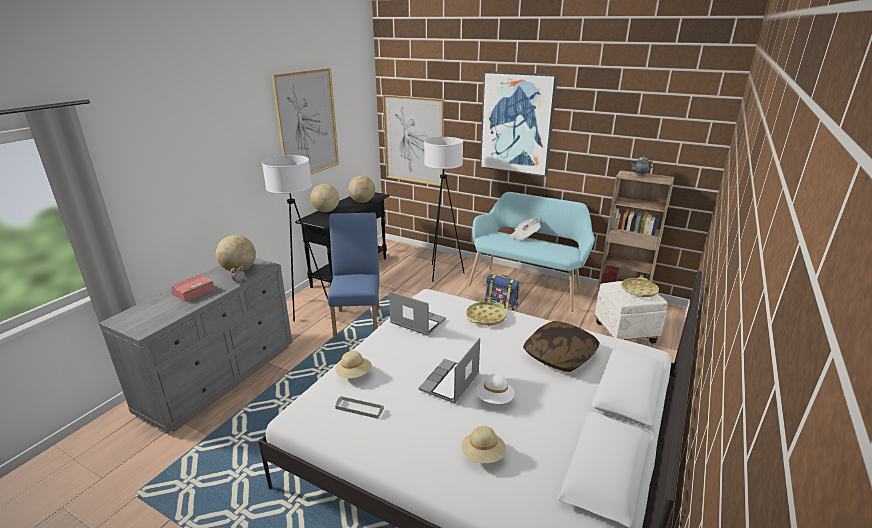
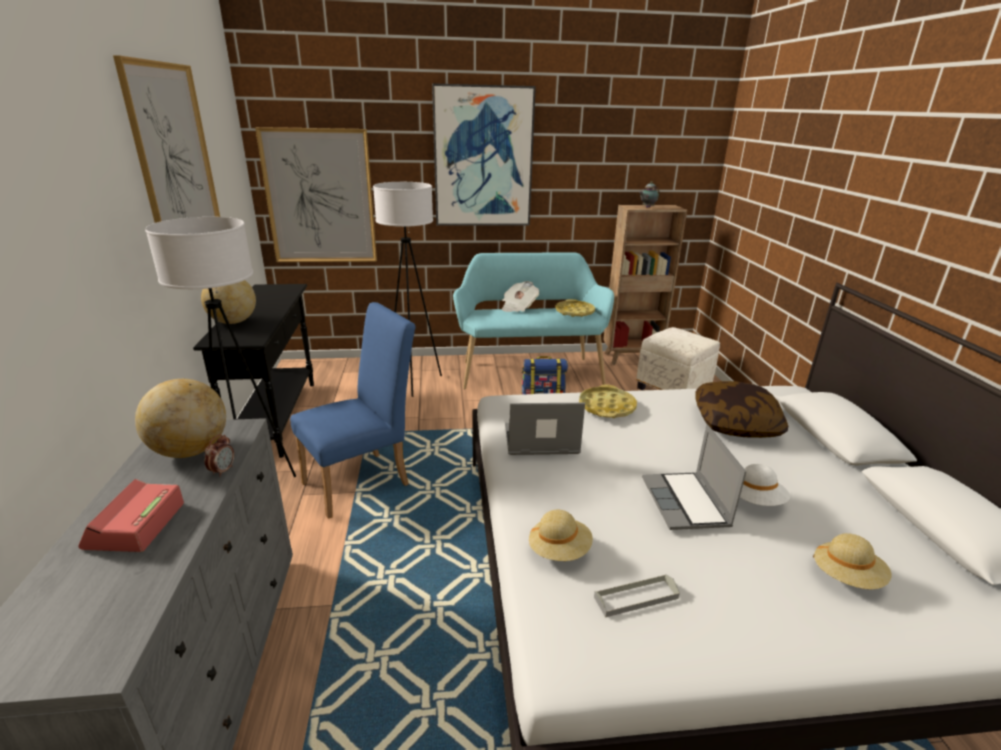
camera: 35 degrees left, 0 degrees up
blue chair [327,213,380,338] -> blue chair turned 90 degrees clockwise [290,302,416,519]
globe [348,176,375,203] -> none
yellow tray [621,277,659,297] -> yellow tray moved to [555,299,595,317]

